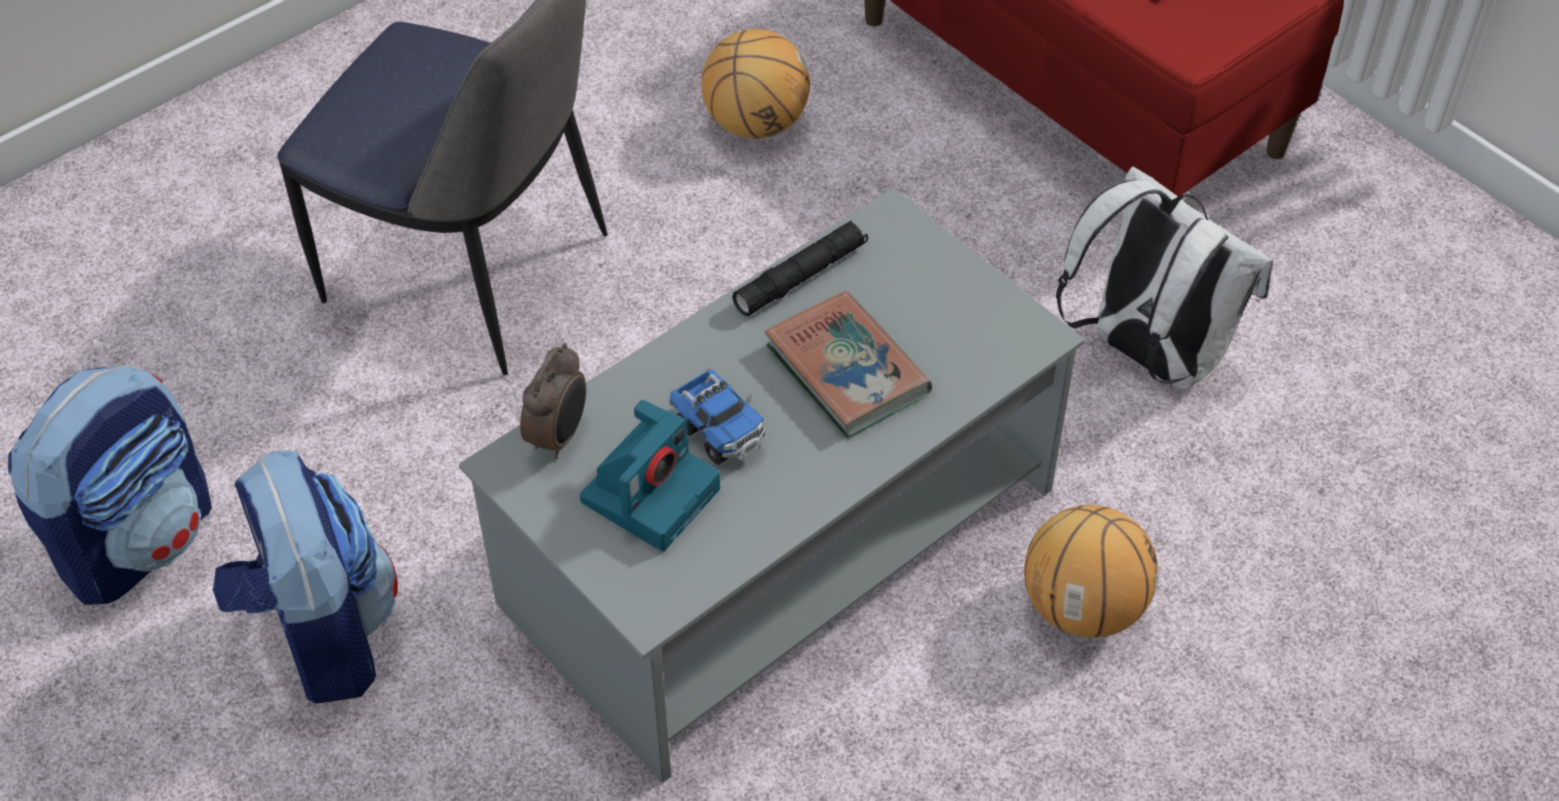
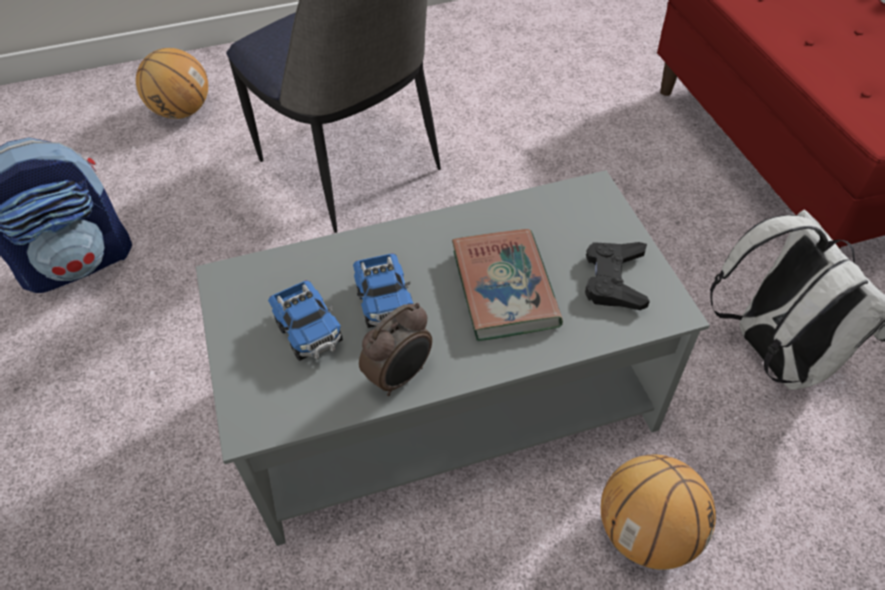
camera: 25 degrees right, 0 degrees up
backpack [213,451,398,704] -> none
alarm clock [520,343,586,459] -> alarm clock moved to [359,303,432,396]
camera [580,400,720,551] -> toy truck [268,280,343,361]
basketball [701,29,810,139] -> basketball moved to [136,48,208,119]
black flashlight [732,221,868,316] -> none
none -> black game controller [585,242,650,310]

